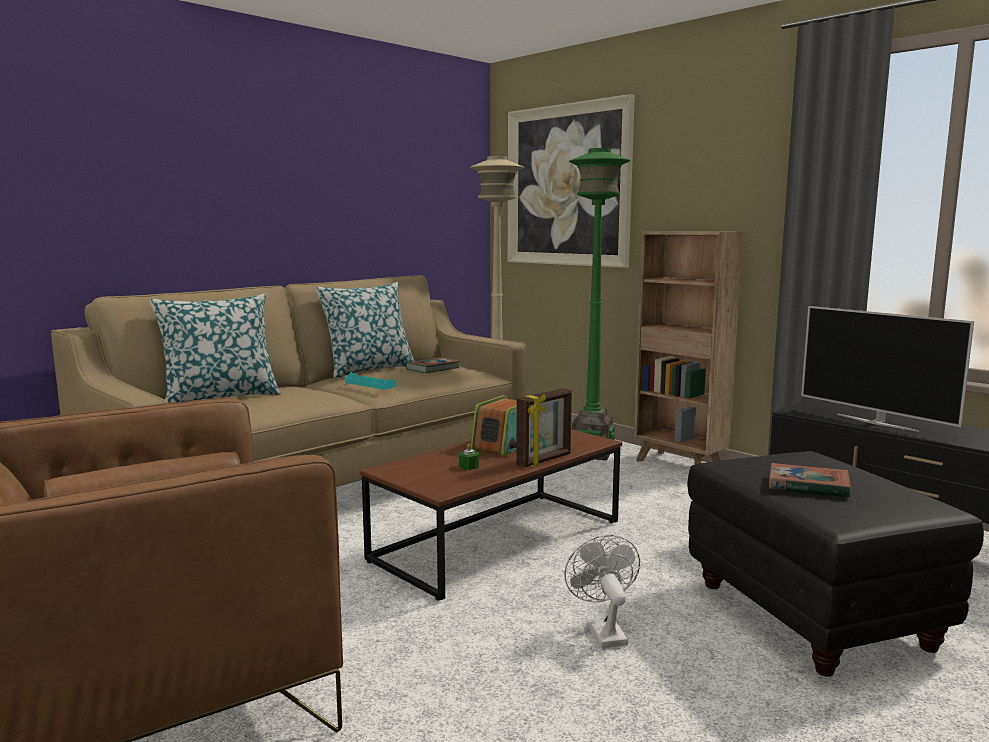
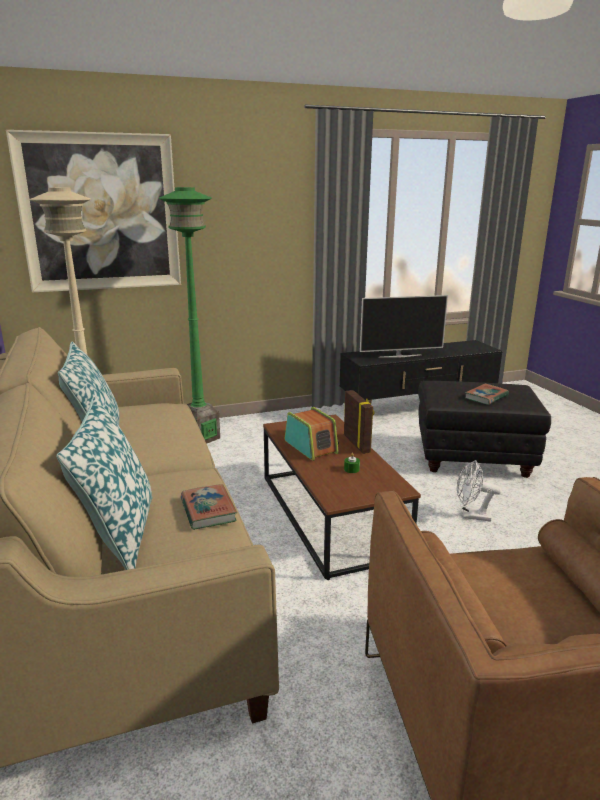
camera: 65 degrees left, 10 degrees up
turquoise tray [345,372,396,390] -> none
book [405,357,460,373] -> book moved to [181,484,237,530]
brown bookcase [634,231,743,464] -> none

